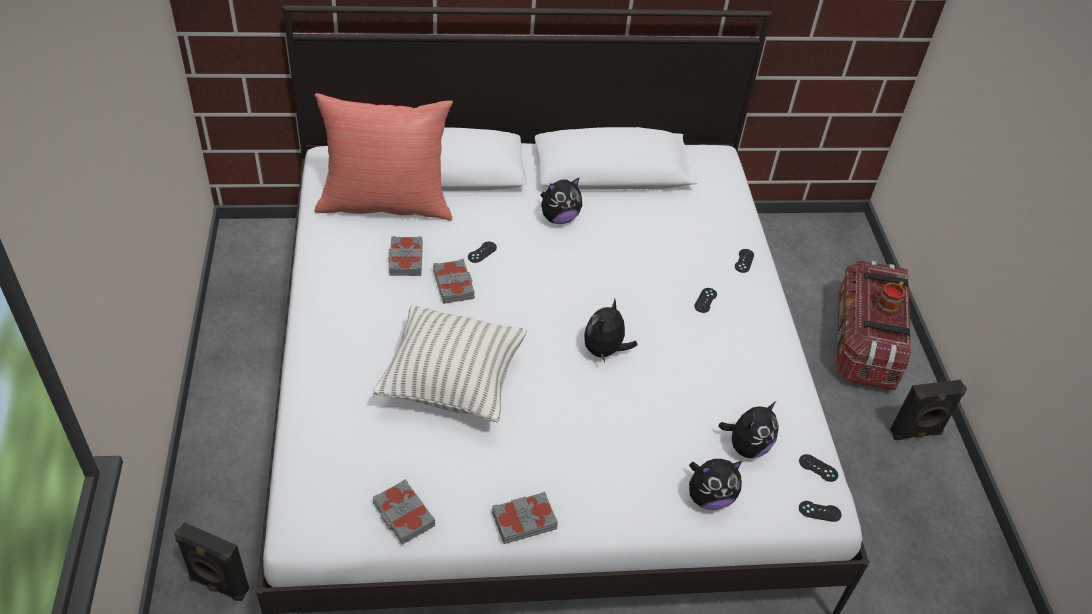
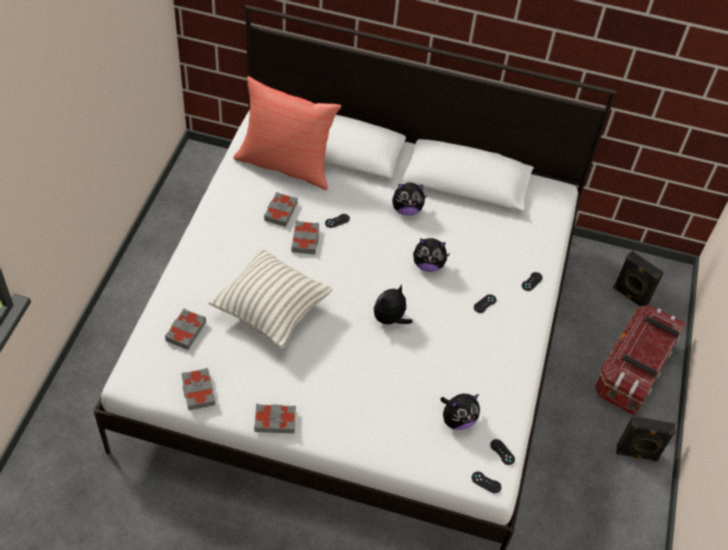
camera: 20 degrees right, 5 degrees up
black speaker [174,522,249,601] -> black speaker moved to [613,251,664,307]
plush toy [689,459,742,510] -> plush toy moved to [413,238,450,272]
mug [876,281,905,316] -> none
none -> grey book [165,308,206,350]

